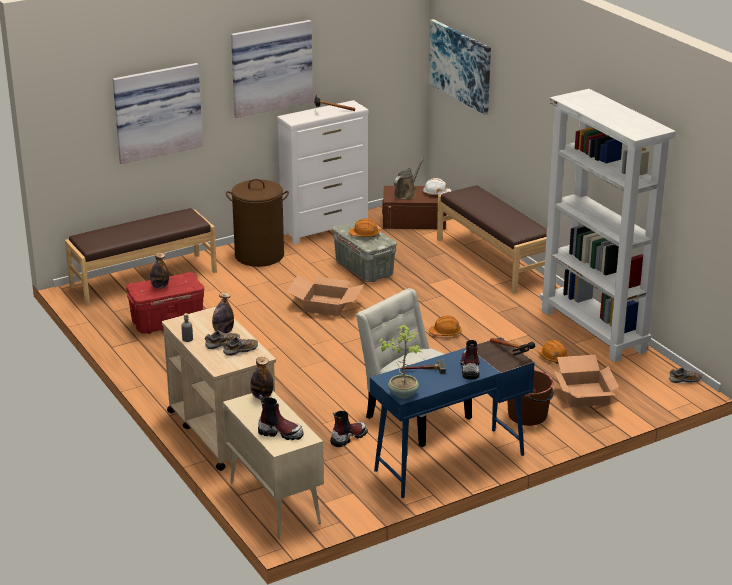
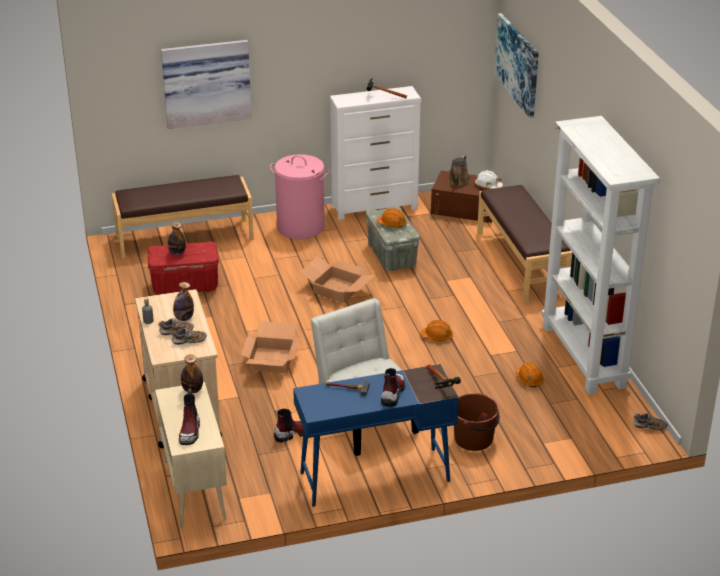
camera: 15 degrees right, 5 degrees up
brown laundry basket [226,179,289,267] -> pink laundry basket [270,154,329,239]
picture [231,20,313,118] -> none
boot [258,395,304,440] -> boot turned 60 degrees clockwise [179,389,200,445]
potted plant [378,325,421,399] -> none
brown watering can [393,159,424,199] -> brown watering can turned 150 degrees clockwise [448,155,470,187]
cardboard box [553,355,619,407] -> cardboard box moved to [241,321,301,373]

